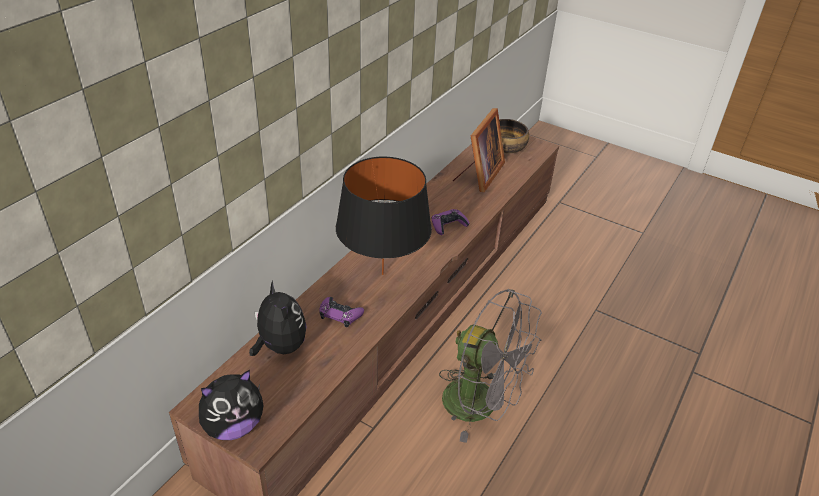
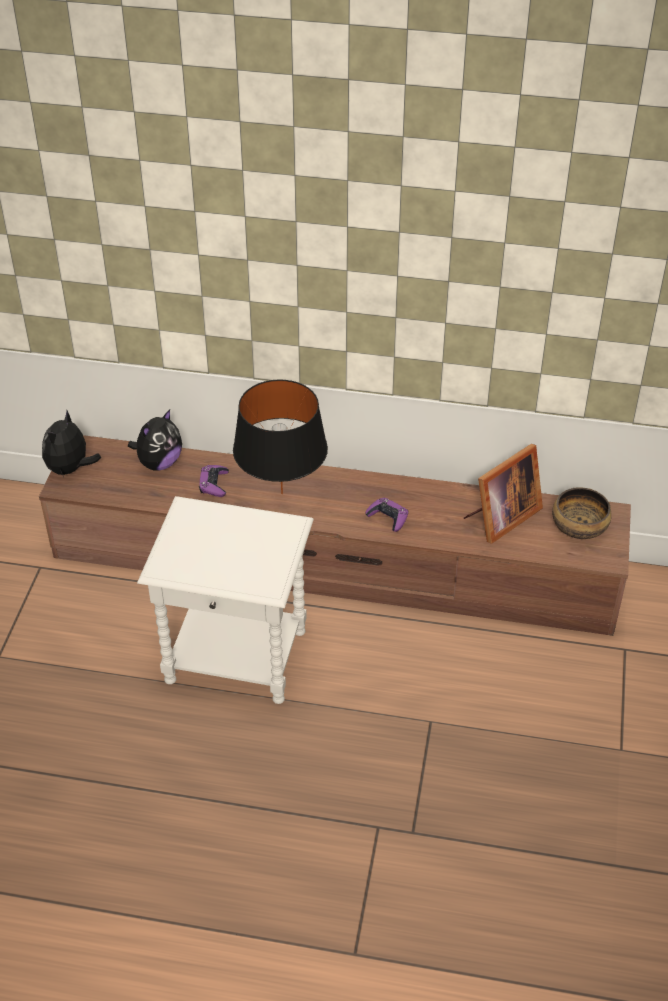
camera: 70 degrees right, 5 degrees up
plush toy [199,369,263,440] -> plush toy turned 75 degrees clockwise [42,411,101,477]
grey fan [439,289,542,443] -> white side table [137,496,314,704]
picture frame [453,108,505,192] -> picture frame turned 45 degrees counterclockwise [464,444,543,544]

